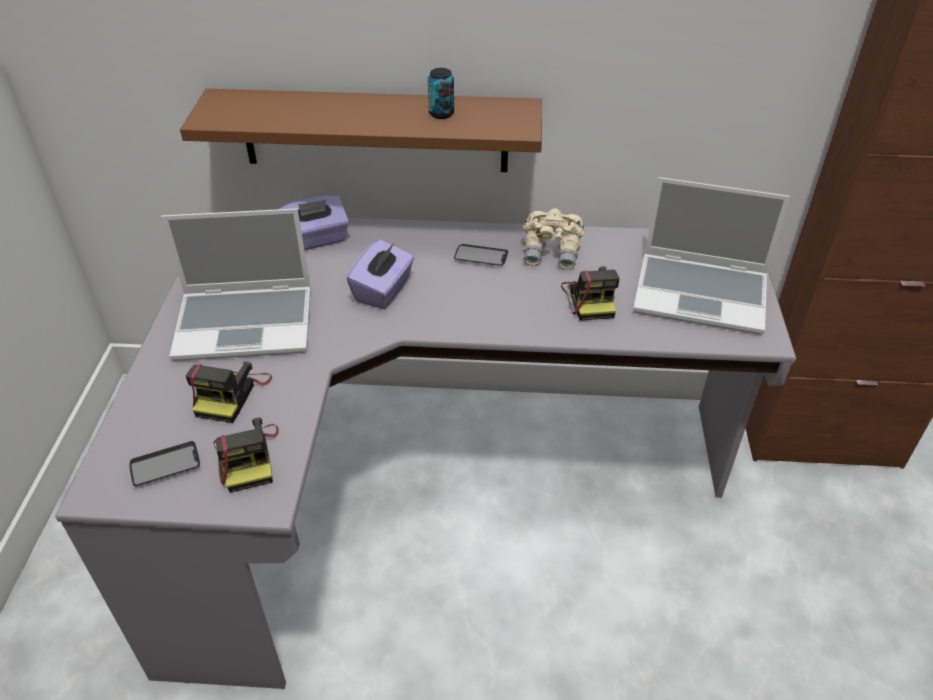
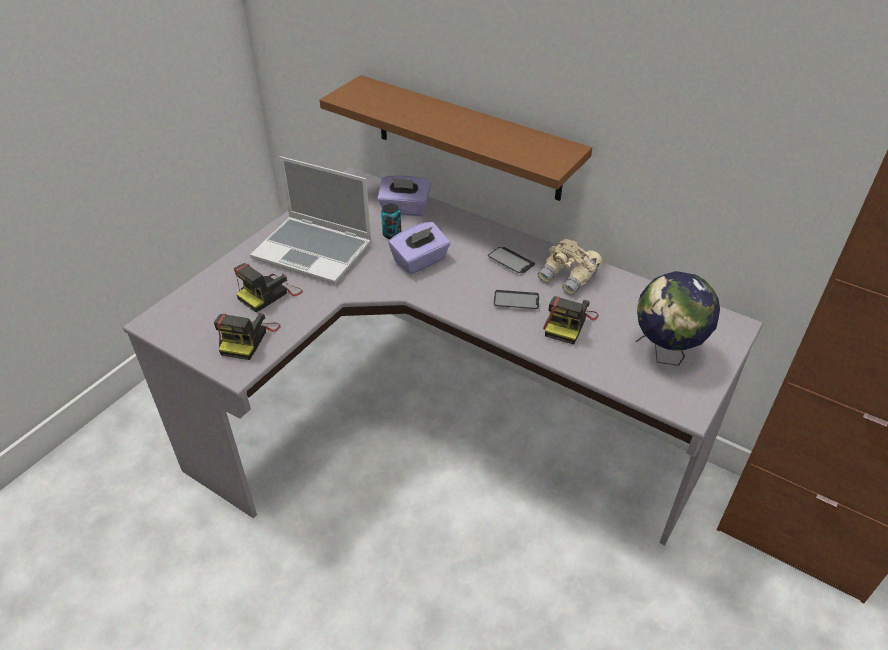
camera: 30 degrees right, 0 degrees up
phone [130,441,200,486] -> phone moved to [494,290,539,309]
can [428,68,454,119] -> can moved to [381,203,401,239]
laptop [633,177,790,335] -> globe [635,271,720,366]

